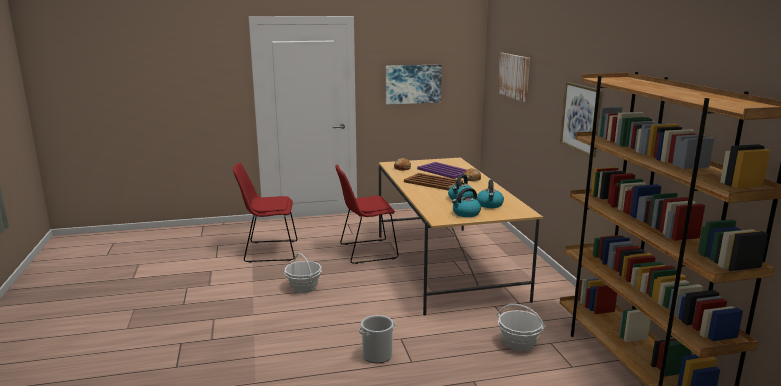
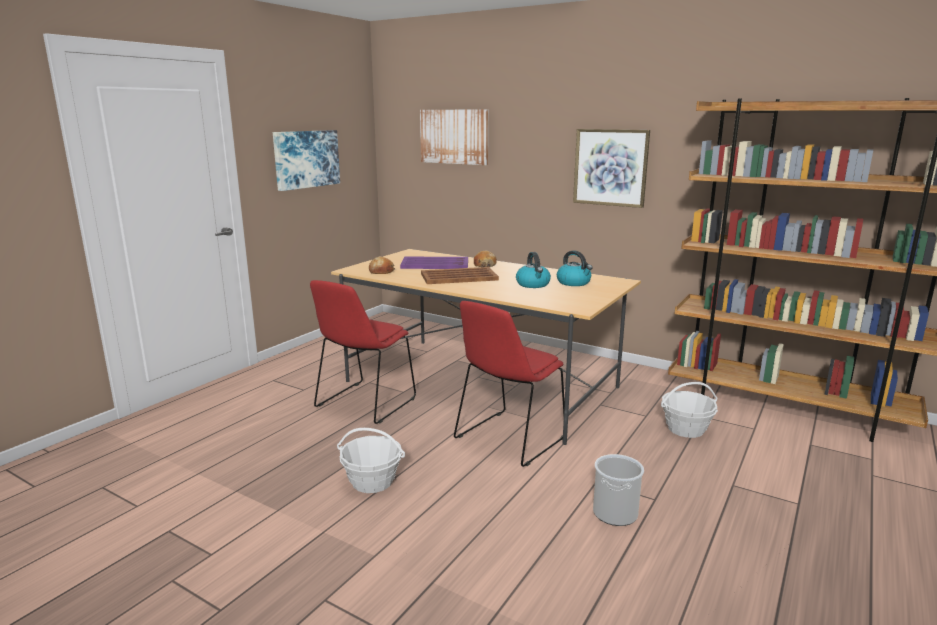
camera: 45 degrees left, 0 degrees up
red chair [233,163,297,263] -> red chair moved to [454,301,565,467]
kettle [452,188,481,217] -> none

